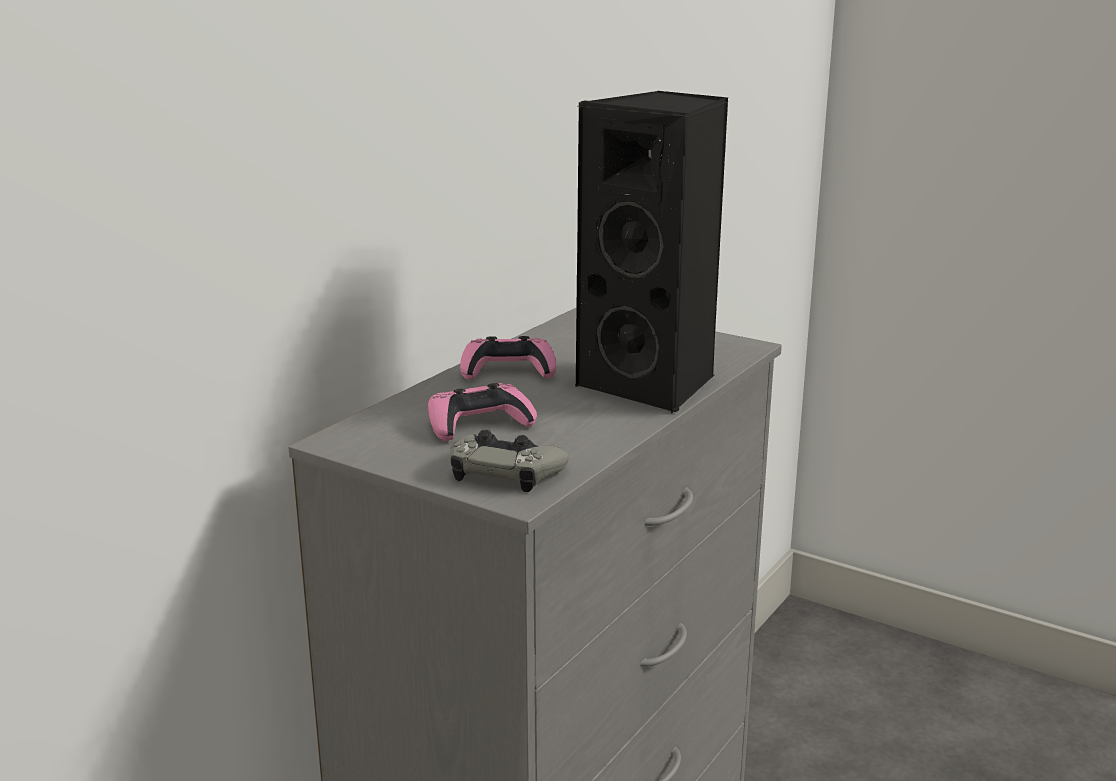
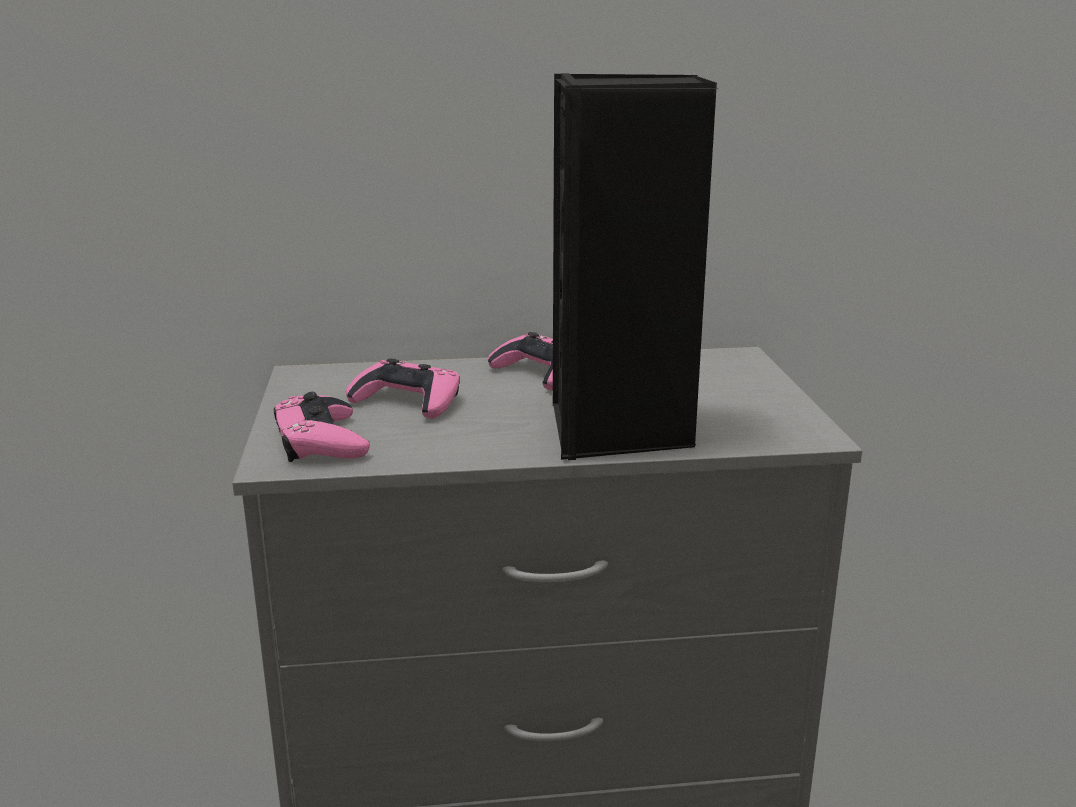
camera: 50 degrees right, 0 degrees up
grey game controller [450,430,569,492] -> pink game controller [273,392,370,462]

